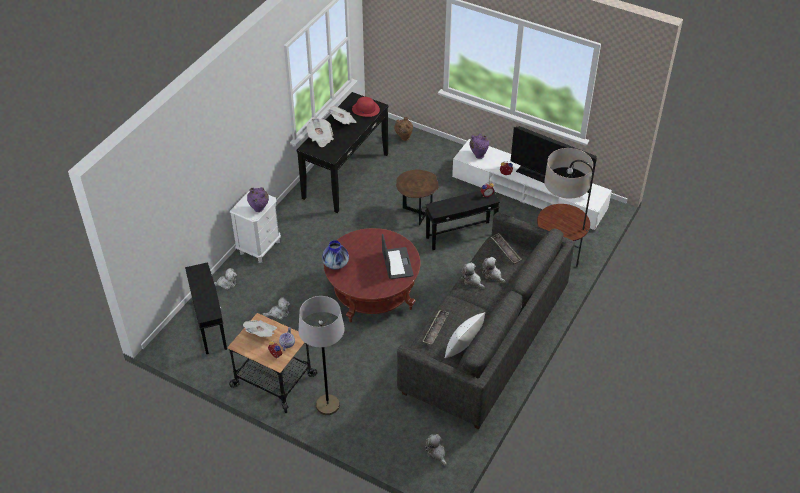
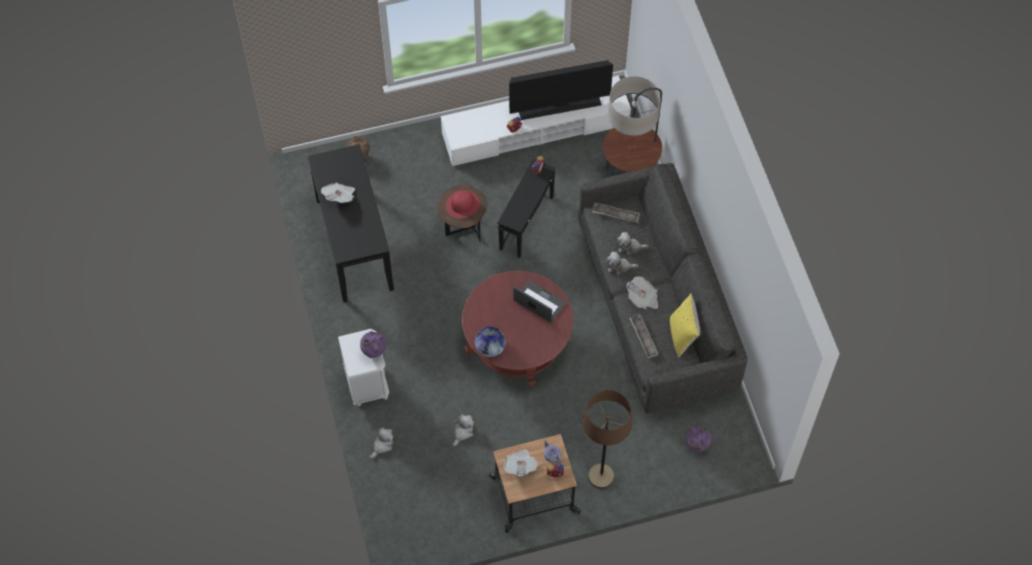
camera: 45 degrees left, 15 degrees up
black side table [185,262,227,354] -> none
grey floor lamp [298,296,344,415] -> brown floor lamp [583,390,632,489]
newspaper [307,118,334,147] -> newspaper moved to [627,276,658,309]
red hat [352,97,380,117] -> red hat moved to [446,190,480,218]
plush toy [425,434,446,466] -> none
white pillow [445,312,485,358] -> yellow pillow [670,294,700,358]
purple vase [469,133,489,159] -> purple vase moved to [686,426,712,452]

